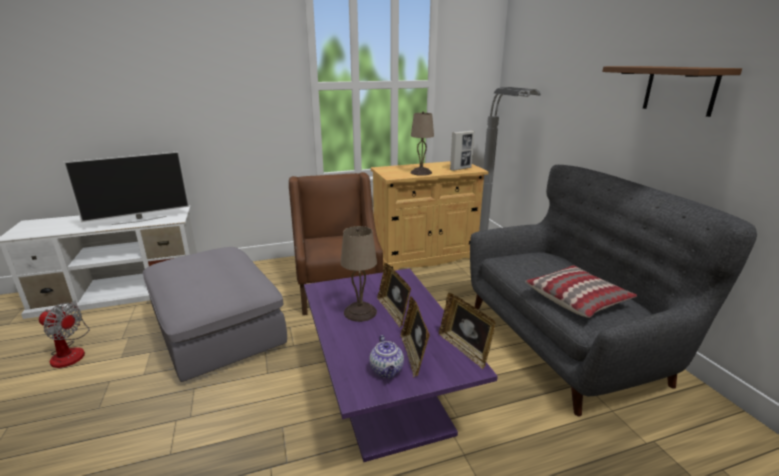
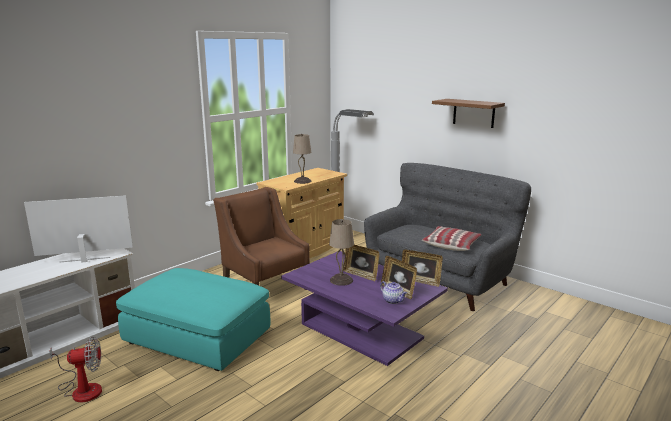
camera: 30 degrees left, 5 degrees down
television [63,151,189,225] -> television turned 135 degrees counterclockwise [24,195,133,263]
grey ottoman [143,247,287,382] -> turquoise ottoman [116,268,270,371]
picture frame [450,131,474,171] -> none

